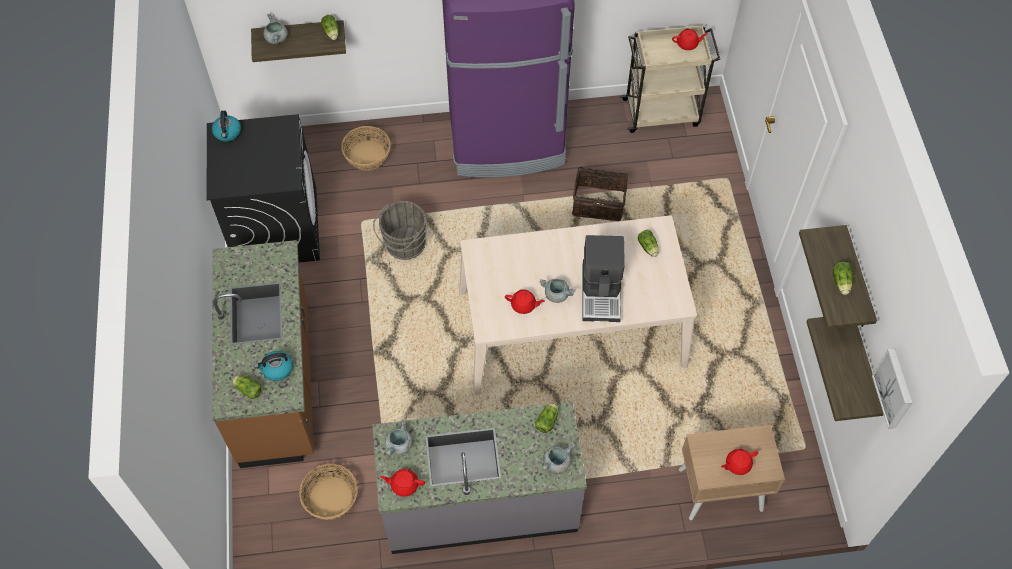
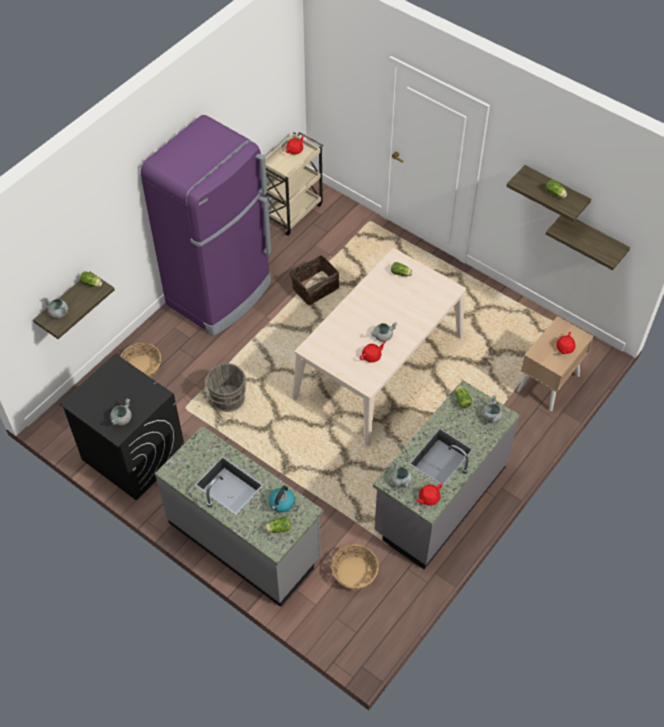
camera: 45 degrees left, 5 degrees down
kettle [212,111,241,142] -> none
brown counter [212,240,314,468] -> grey counter [154,426,324,607]
coffee machine [582,235,625,322] -> none
picture [872,348,913,429] -> none
none -> grey cooking pot [110,399,132,425]

